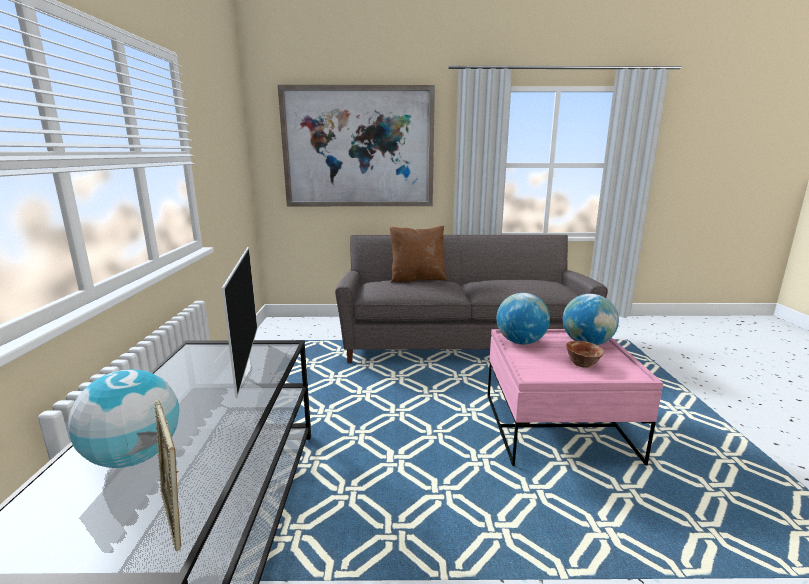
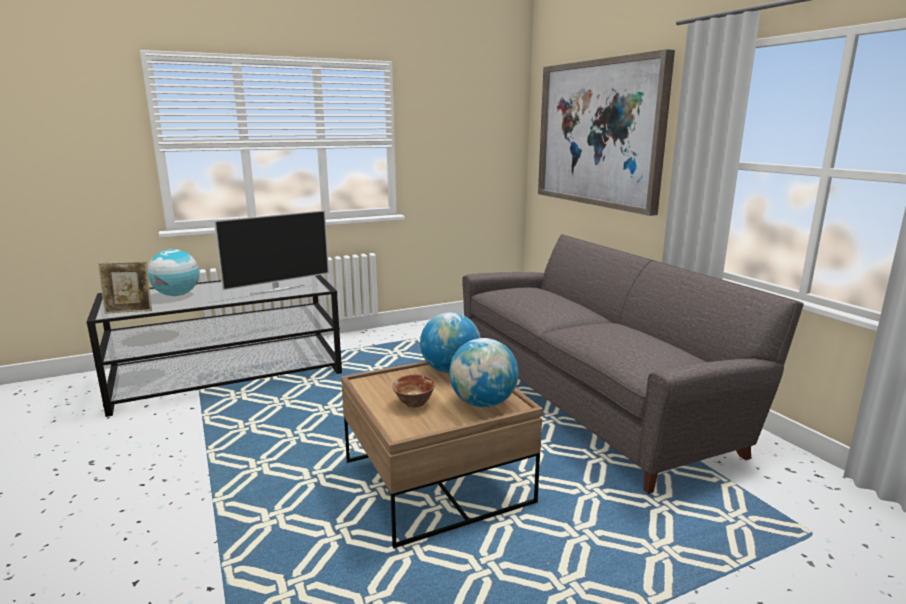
camera: 65 degrees right, 0 degrees up
picture frame [154,400,181,552] -> picture frame turned 135 degrees counterclockwise [98,261,152,314]
brown pillow [390,226,447,283] -> none
pink coffee table [488,329,663,466] -> brown coffee table [341,361,543,548]

